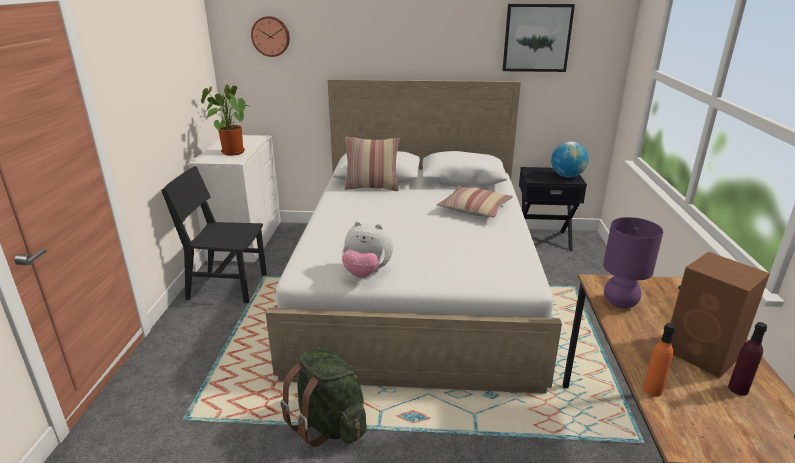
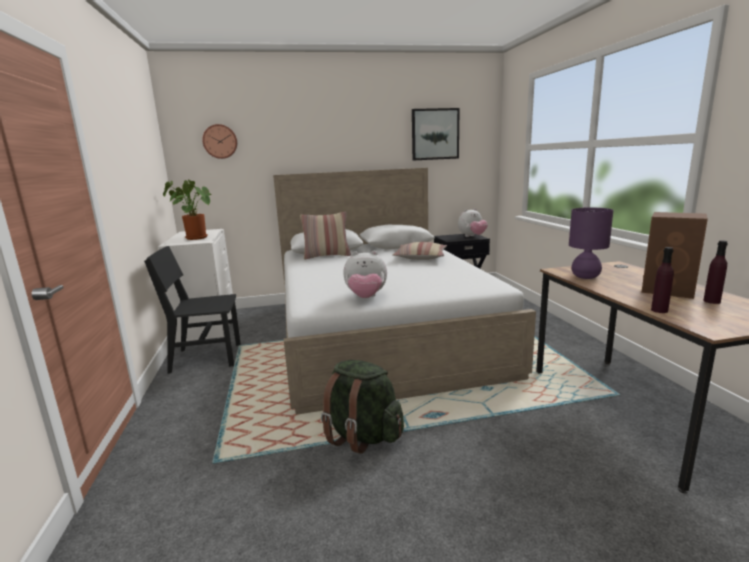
camera: 15 degrees left, 10 degrees down
globe [551,141,589,178] -> plush toy [458,208,488,237]
orange bottle [643,323,676,397] -> purple bottle [651,247,674,313]

